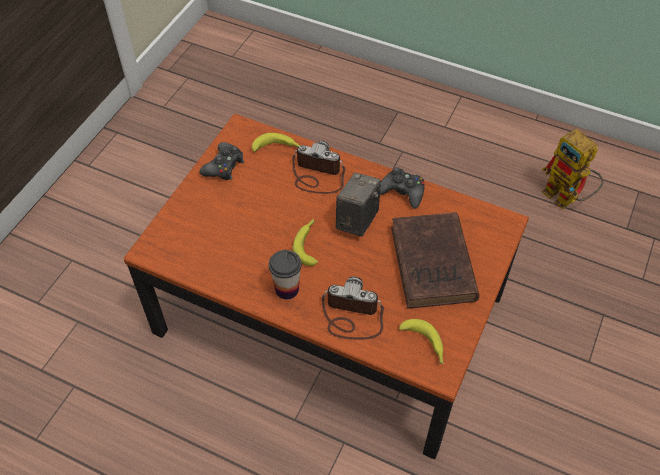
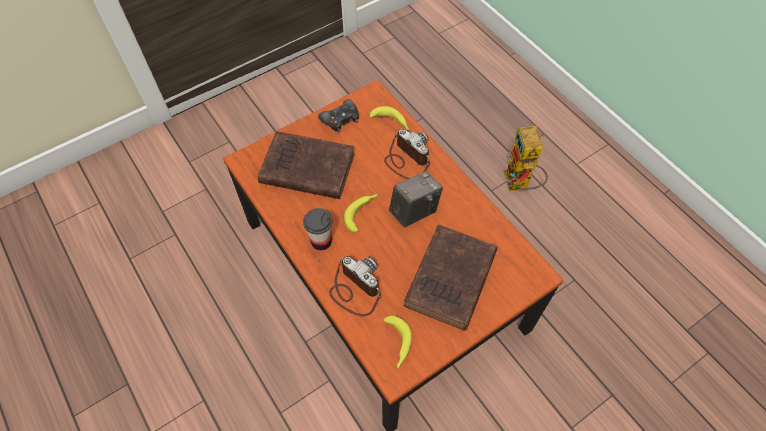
camera: 30 degrees right, 5 degrees up
black game controller [380,167,425,209] -> none
toy robot [542,129,604,209] -> toy robot moved to [504,126,548,191]
none -> brown book [258,131,355,199]

